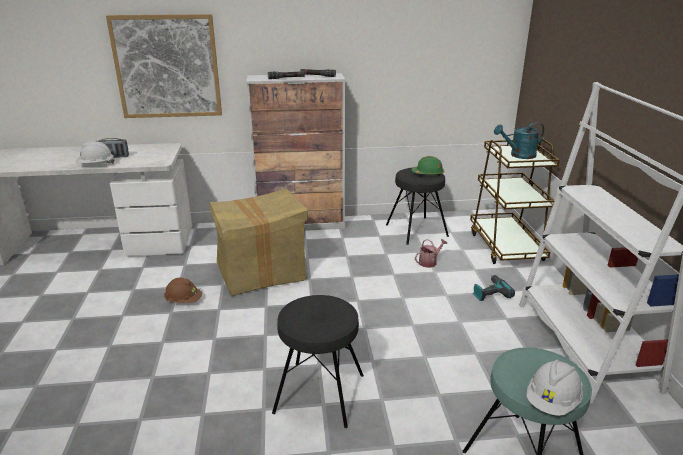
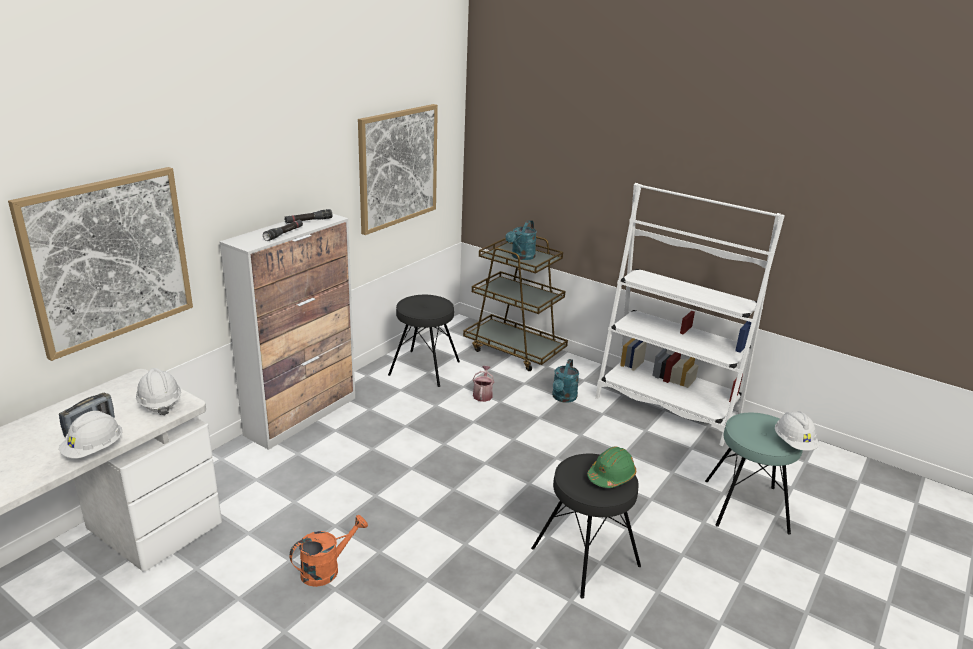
camera: 50 degrees left, 0 degrees up
brown hard hat [164,278,202,303] -> orange watering can [289,515,368,587]
cardboard box [209,189,308,296] -> none
green hard hat [412,156,444,175] -> green hard hat moved to [587,446,636,488]
power drill [473,275,515,301] -> turquoise watering can [552,359,579,403]
none -> white hard hat [136,368,181,416]
none -> picture [358,104,438,235]

